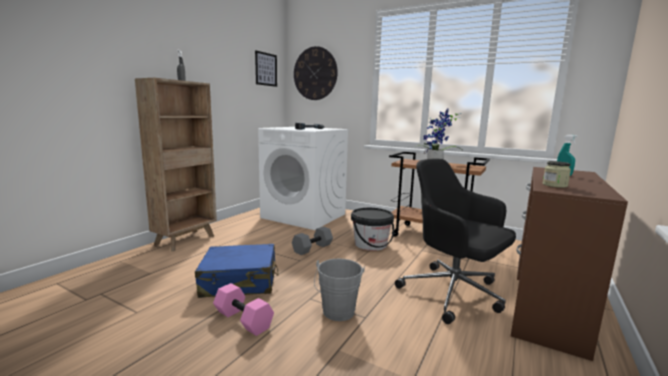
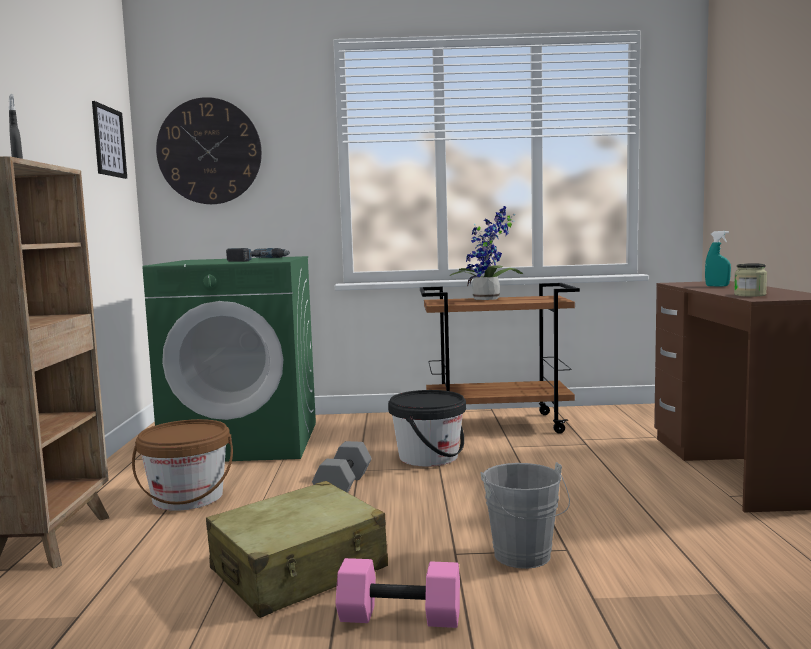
camera: 30 degrees left, 5 degrees down
blue suitcase [195,244,279,298] -> beige suitcase [206,481,388,618]
white washing machine [258,127,349,230] -> green washing machine [143,256,316,461]
black office chair [395,158,516,324] -> none
none -> brown bucket [132,419,233,511]

